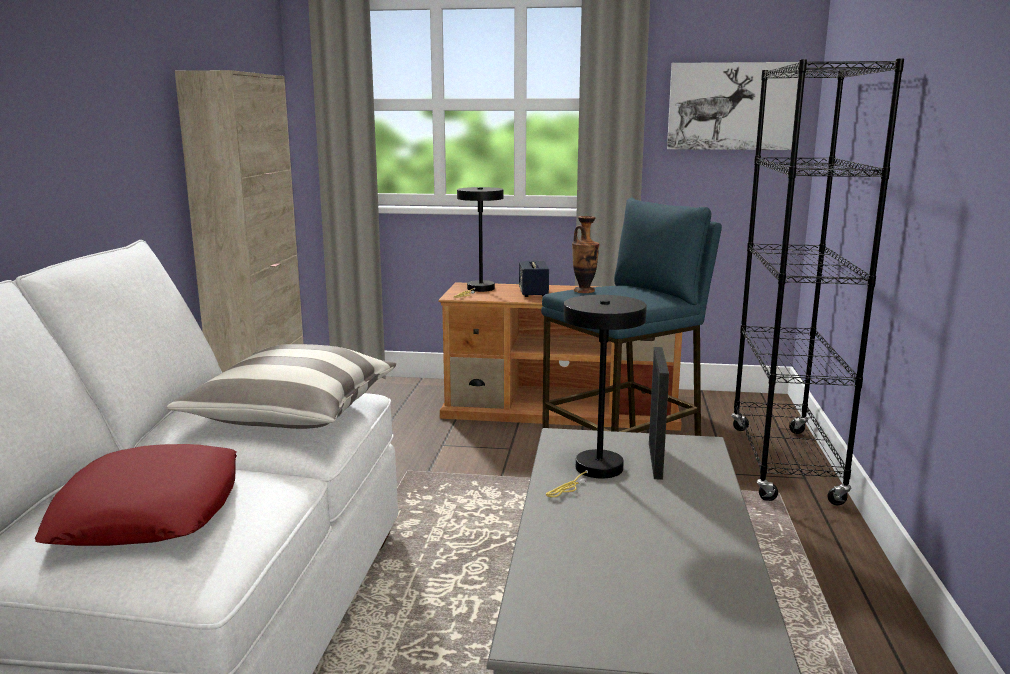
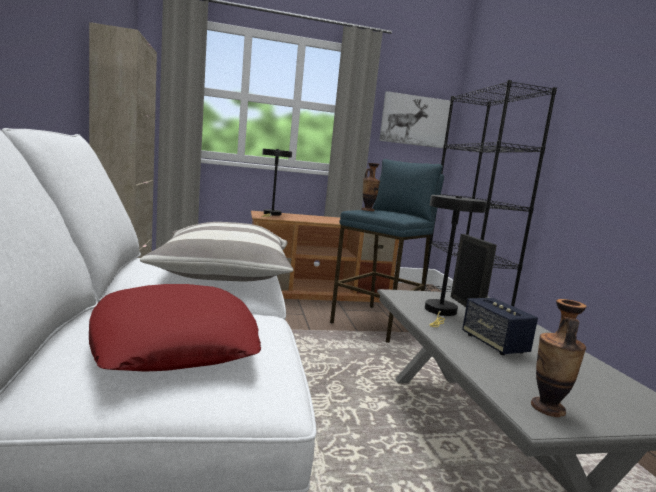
camera: 20 degrees left, 5 degrees down
speaker [519,261,549,297] -> speaker moved to [462,298,538,355]
none -> vase [531,299,587,417]

